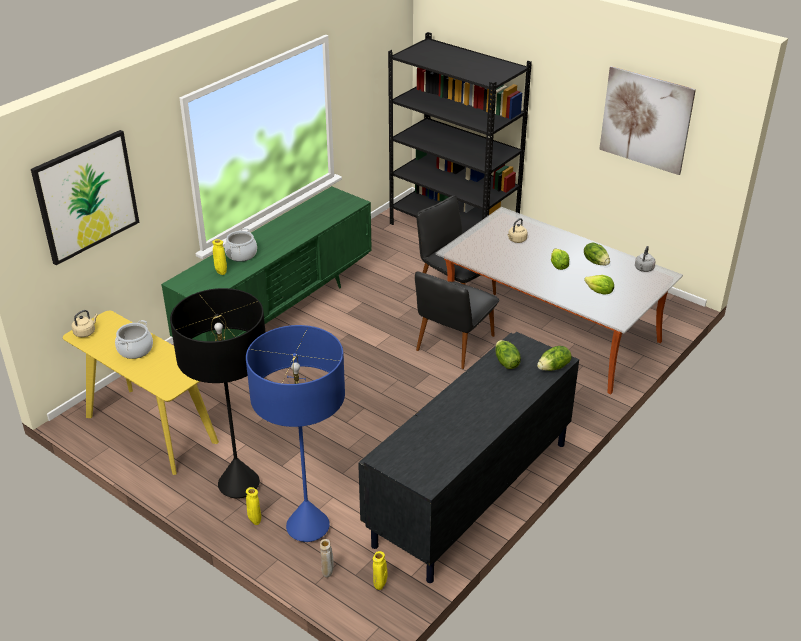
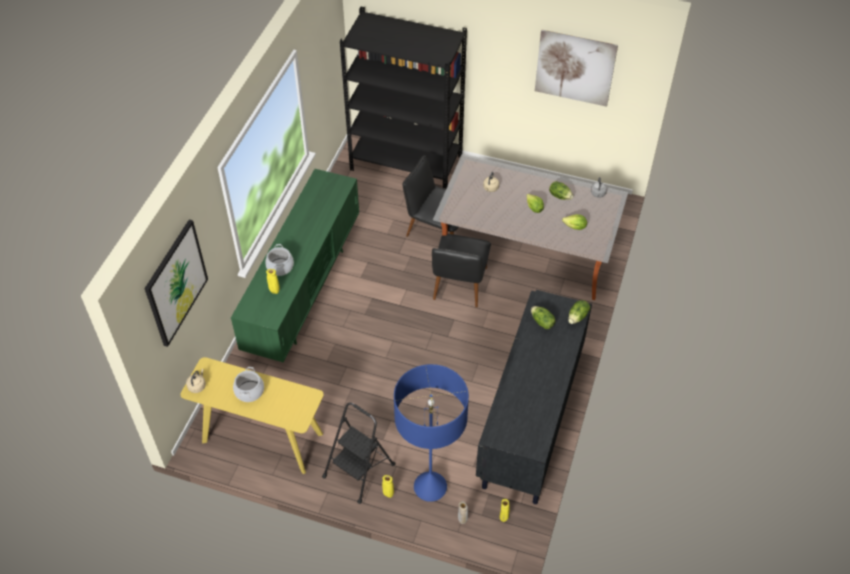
camera: 20 degrees left, 15 degrees up
black floor lamp [170,288,266,499] -> black step ladder [322,402,396,504]

